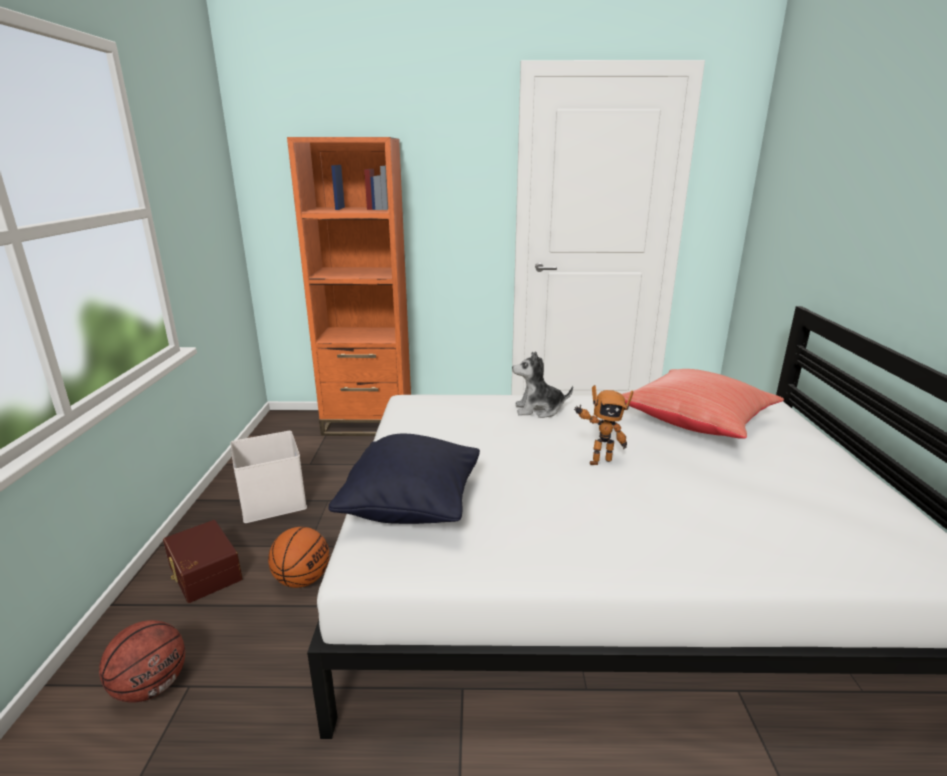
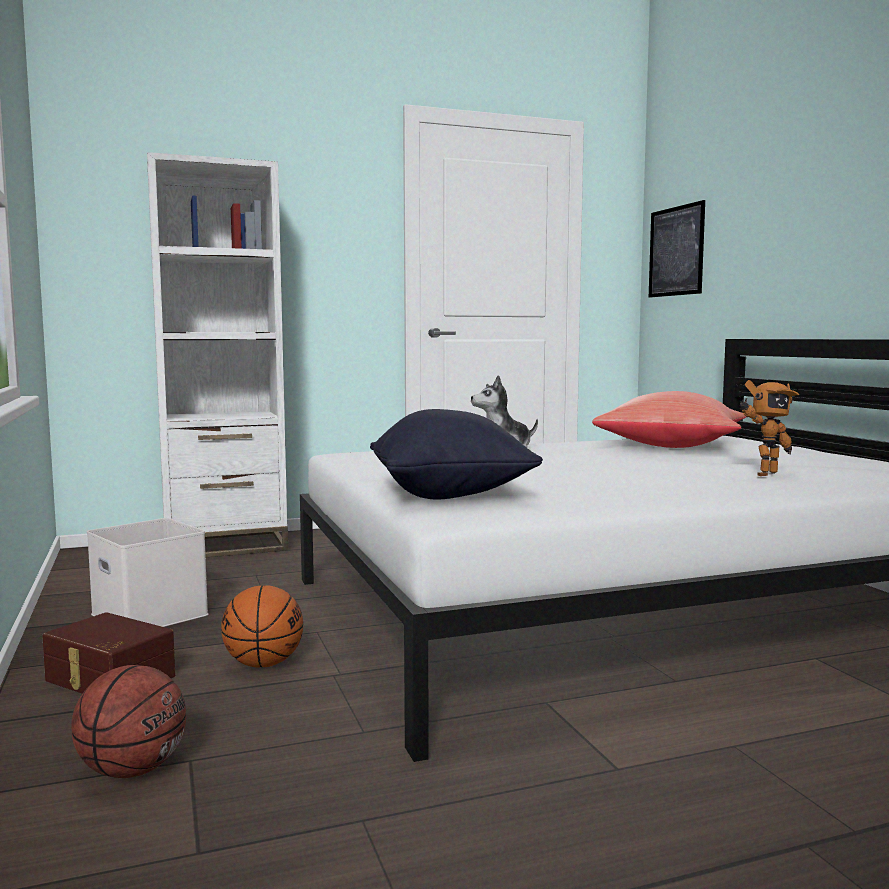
camera: 20 degrees left, 15 degrees down
orange bookcase [287,137,411,436] -> white bookcase [147,152,288,557]
toy robot [574,385,633,465] -> toy robot moved to [740,380,799,476]
none -> picture [649,200,705,298]

